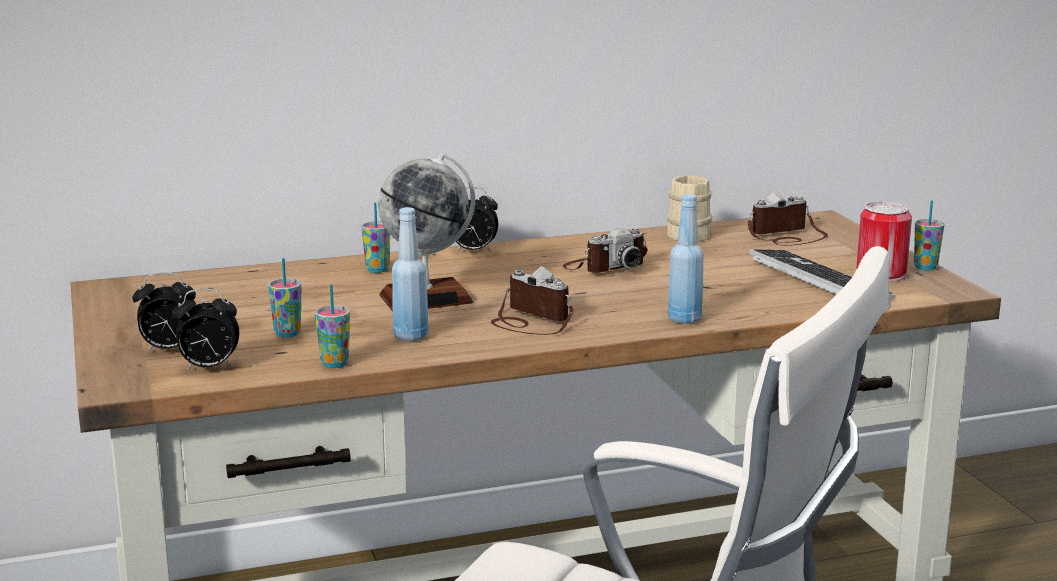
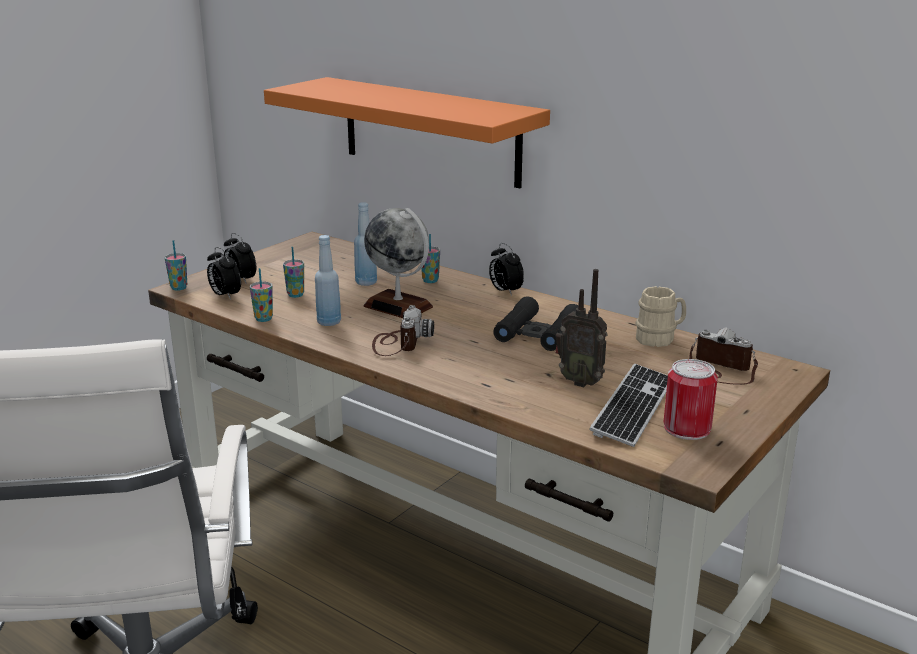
camera: 55 degrees right, 5 degrees up
camera [563,228,647,273] -> black binoculars [493,296,578,351]
blue bottle [668,194,704,324] -> blue bottle moved to [354,202,377,286]
cup [914,200,944,270] -> cup moved to [165,240,187,291]
none -> orange shelf [264,77,550,188]
none -> radio [555,269,608,387]

